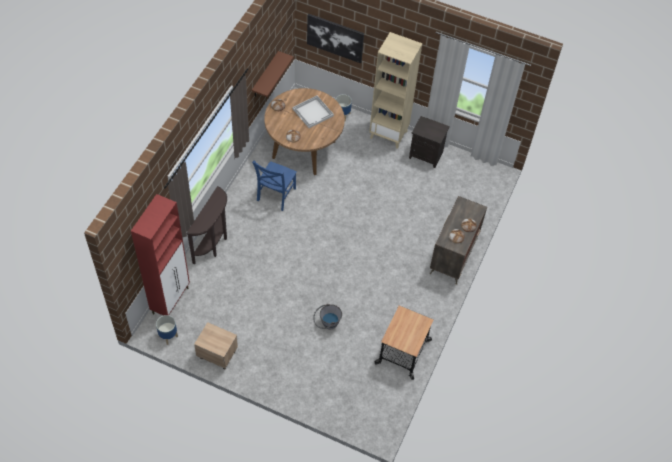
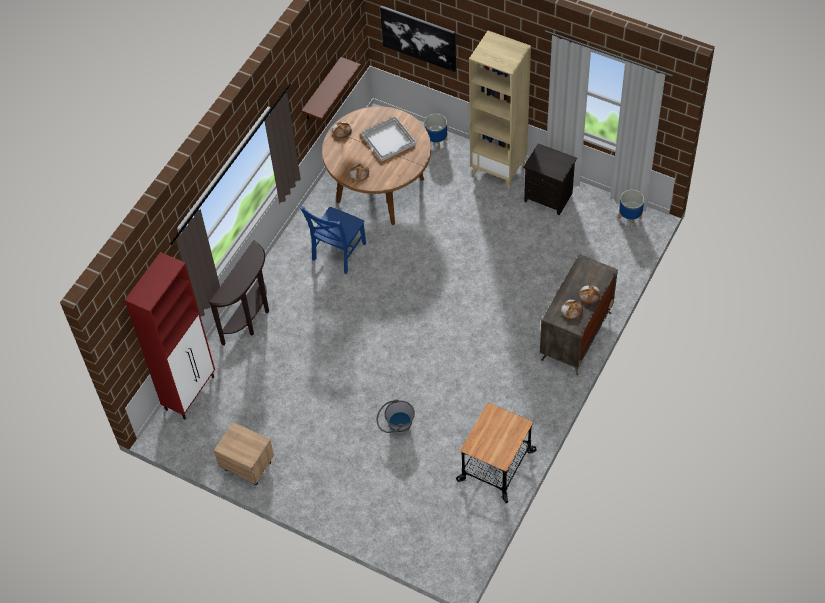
camera: 10 degrees right, 0 degrees up
planter [156,315,178,345] -> planter moved to [618,190,644,228]

